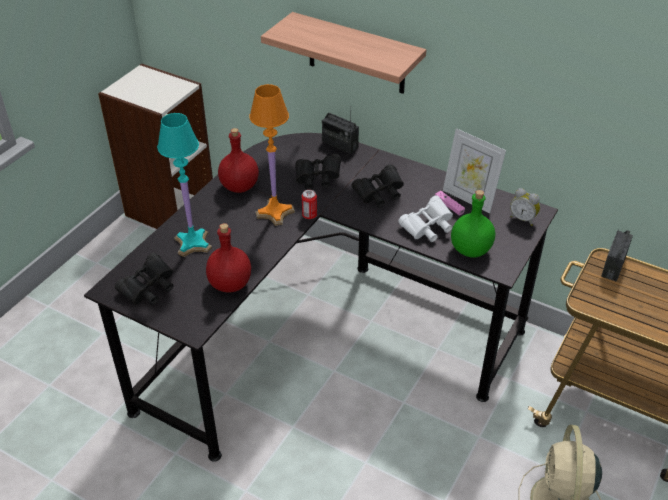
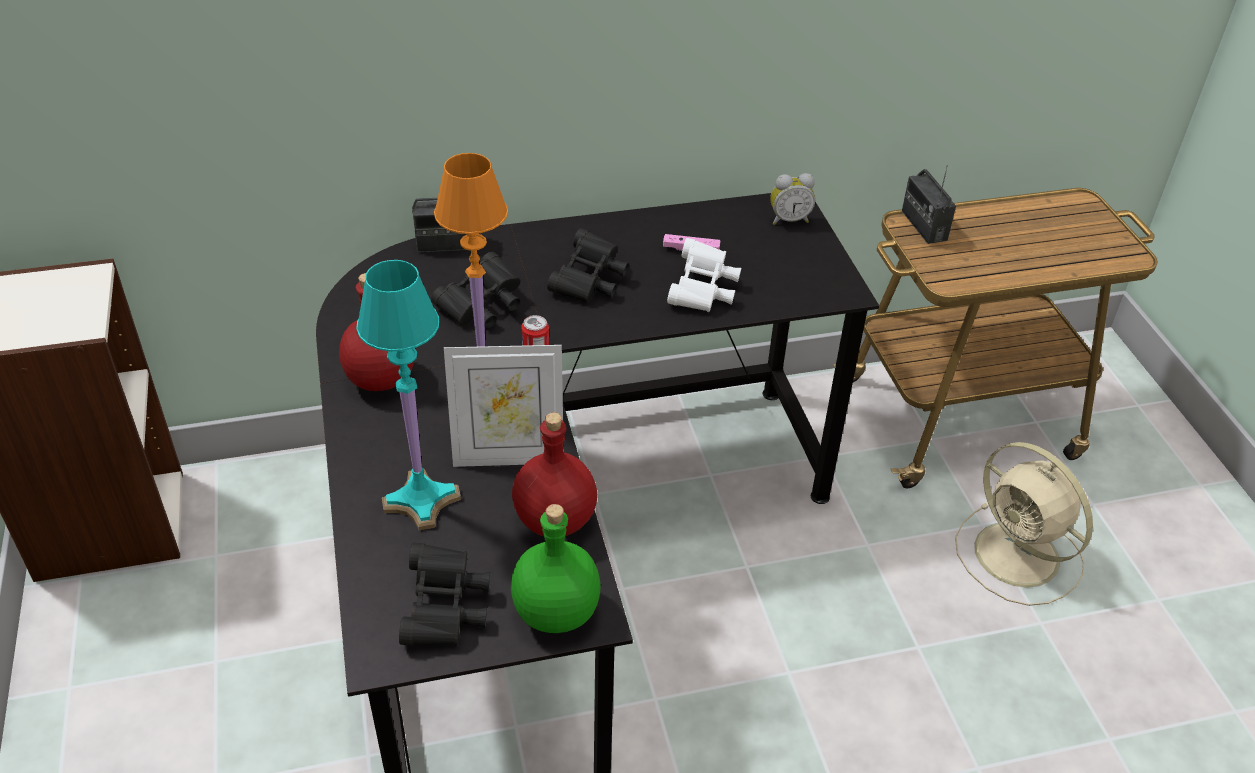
camera: 45 degrees left, 0 degrees up
shelf [261,12,426,94] -> none
picture frame [443,128,506,213] -> picture frame moved to [444,345,564,467]
green bottle [451,190,495,258] -> green bottle moved to [511,504,601,633]

